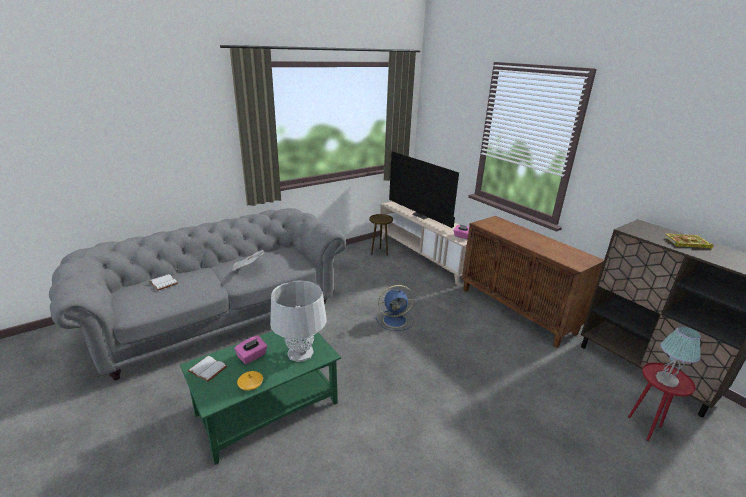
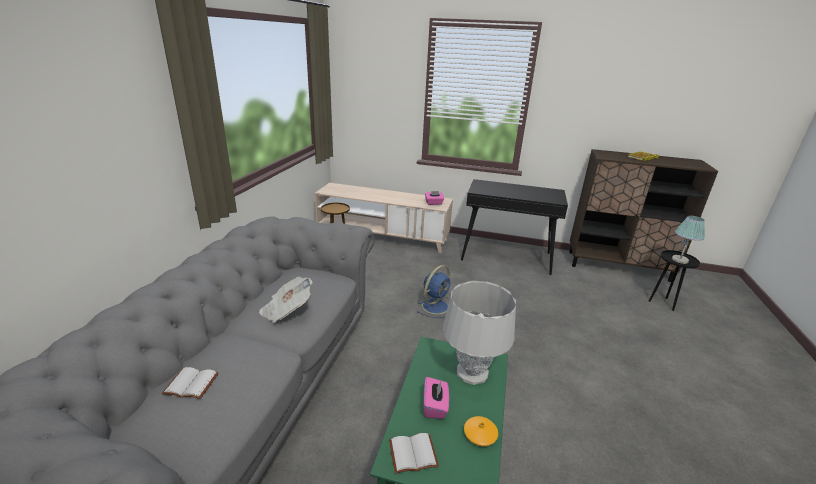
camera: 40 degrees left, 0 degrees up
television [389,151,459,228] -> none
brown cabinet [462,216,604,347] -> black console table [461,179,568,275]
red side table [628,362,695,441] -> black side table [649,250,700,311]

